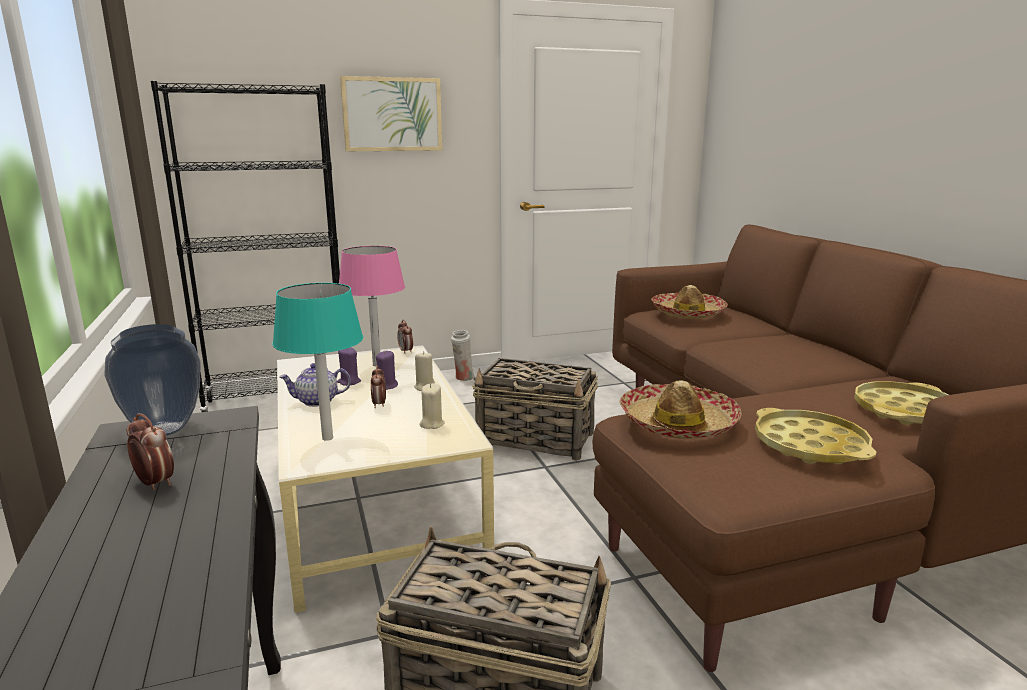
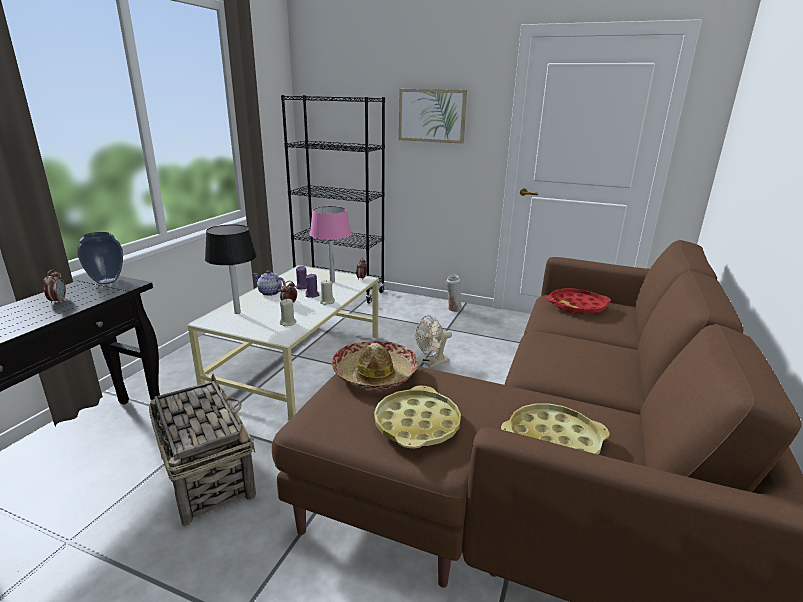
camera: 40 degrees right, 5 degrees up
turquoise table lamp [272,283,363,441] -> black table lamp [205,224,257,314]
basket [472,358,598,461] -> beige fan [416,315,452,368]
hat [651,285,728,319] -> red tray [545,289,611,315]

